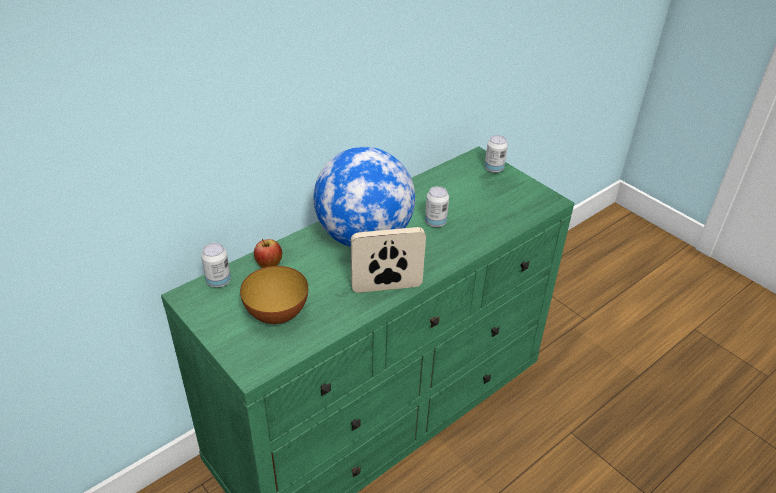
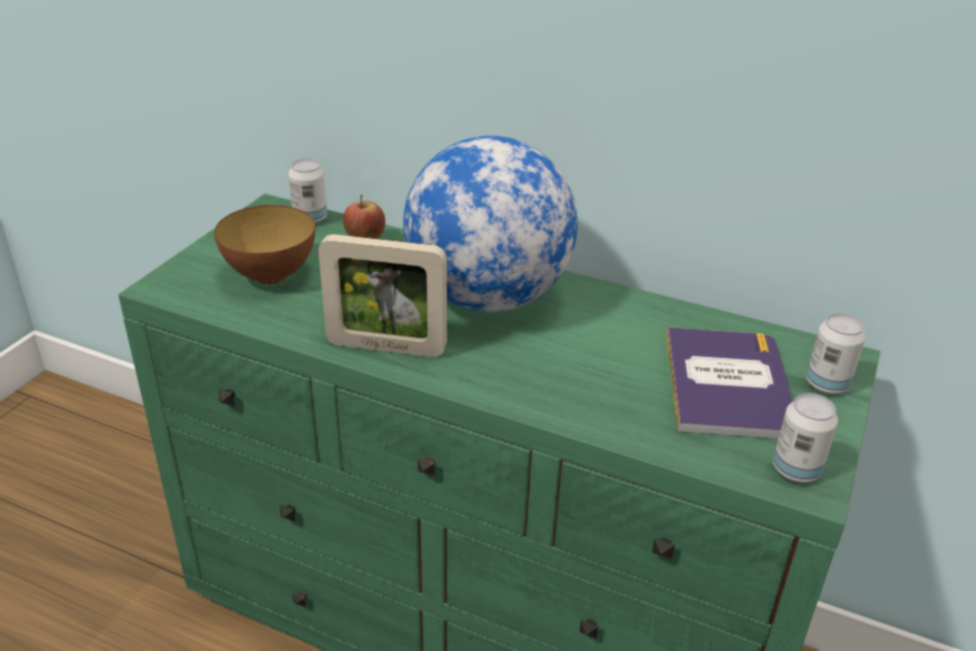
camera: 65 degrees right, 5 degrees down
picture frame [351,227,426,293] -> picture frame turned 135 degrees clockwise [318,234,447,357]
can [425,186,449,227] -> can moved to [773,393,838,482]
none -> book [666,327,793,439]

